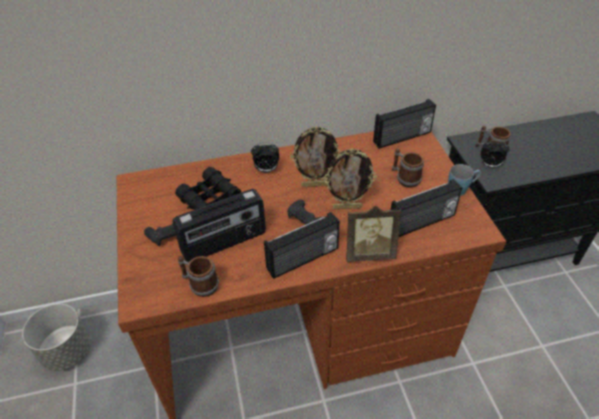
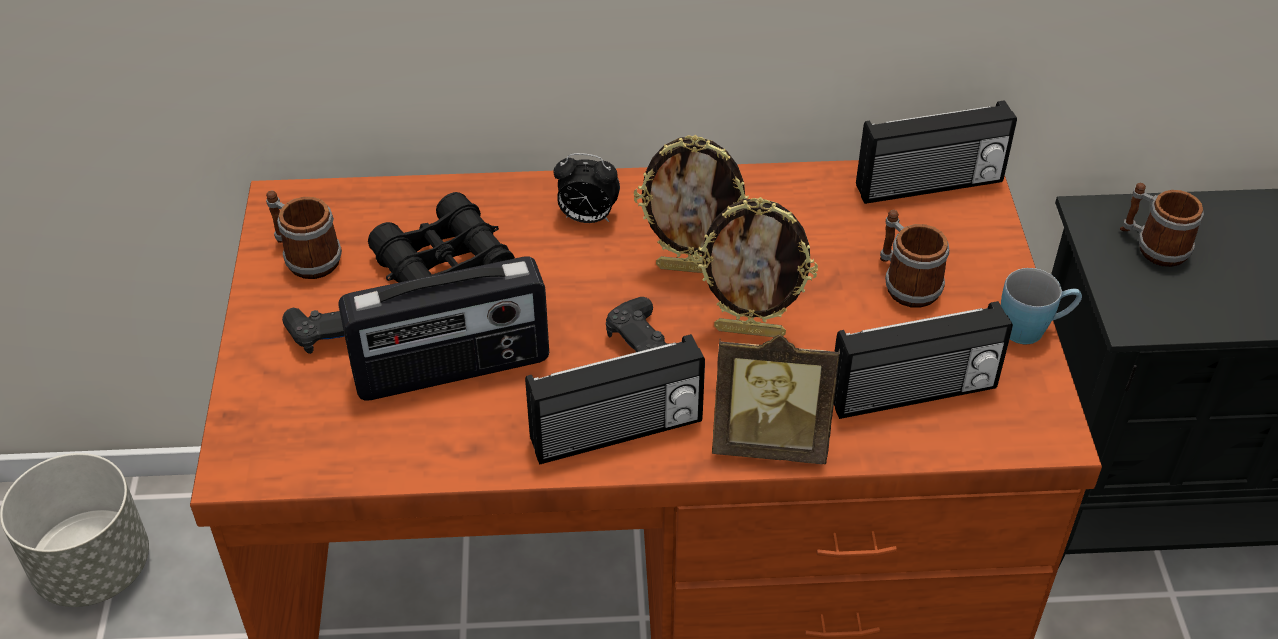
camera: 10 degrees right, 0 degrees up
mug [178,256,219,297] -> mug moved to [266,190,342,279]
alarm clock [481,140,510,168] -> none

